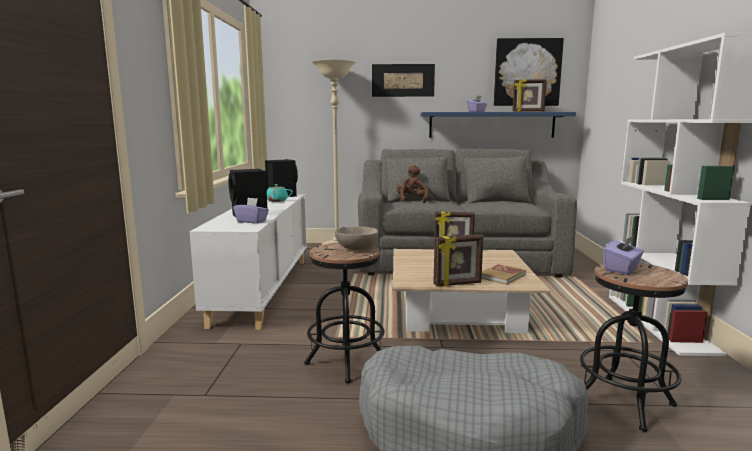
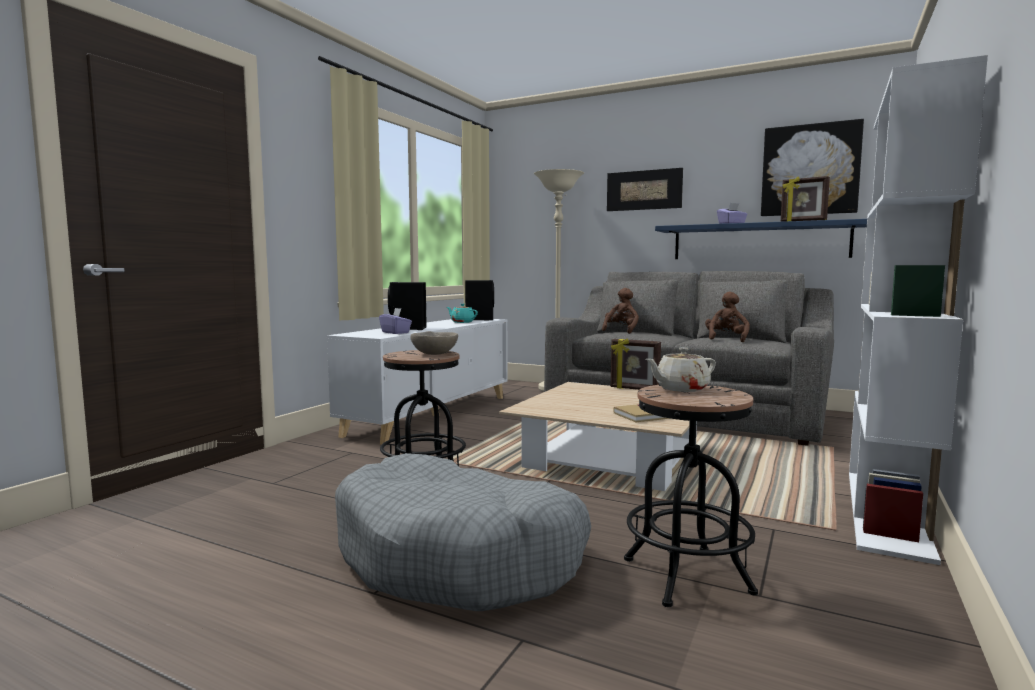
camera: 25 degrees right, 5 degrees down
picture frame [433,234,483,287] -> none
purple tissue box [603,236,644,275] -> beige teapot [646,347,716,392]
none -> brown plush toy [705,292,750,342]

